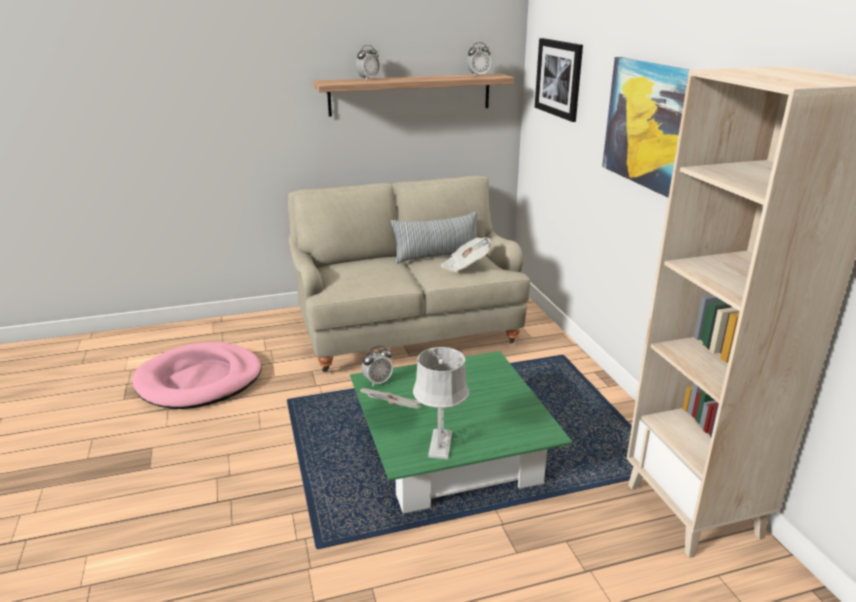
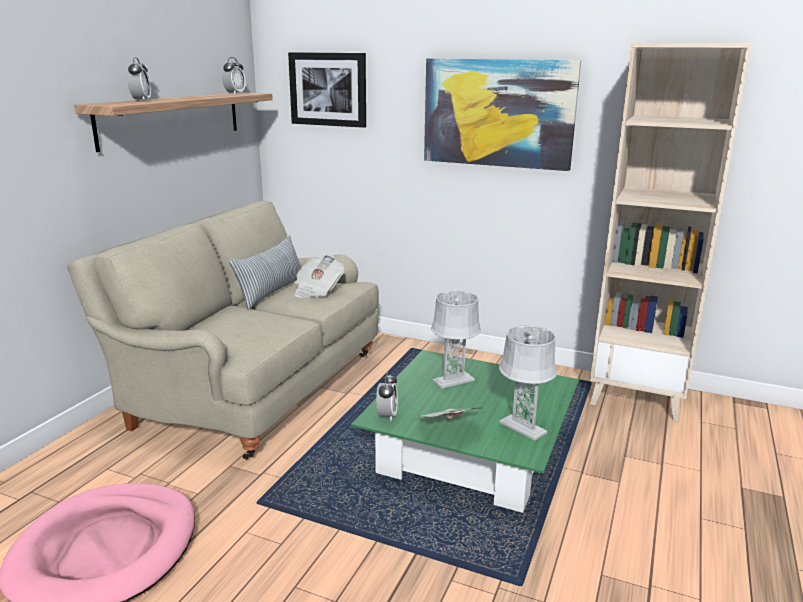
camera: 50 degrees left, 5 degrees down
none -> grey table lamp [431,291,481,389]

